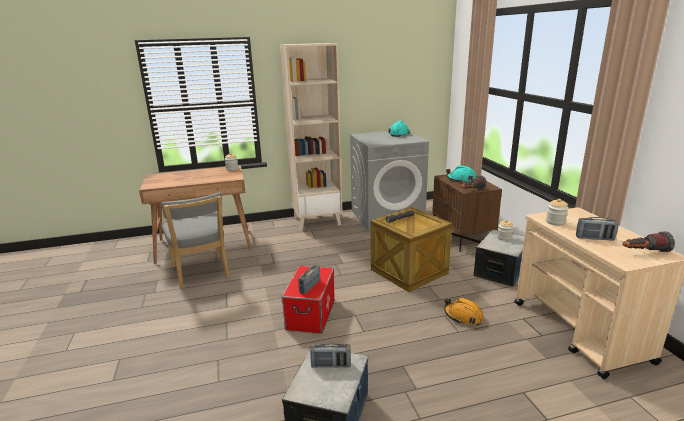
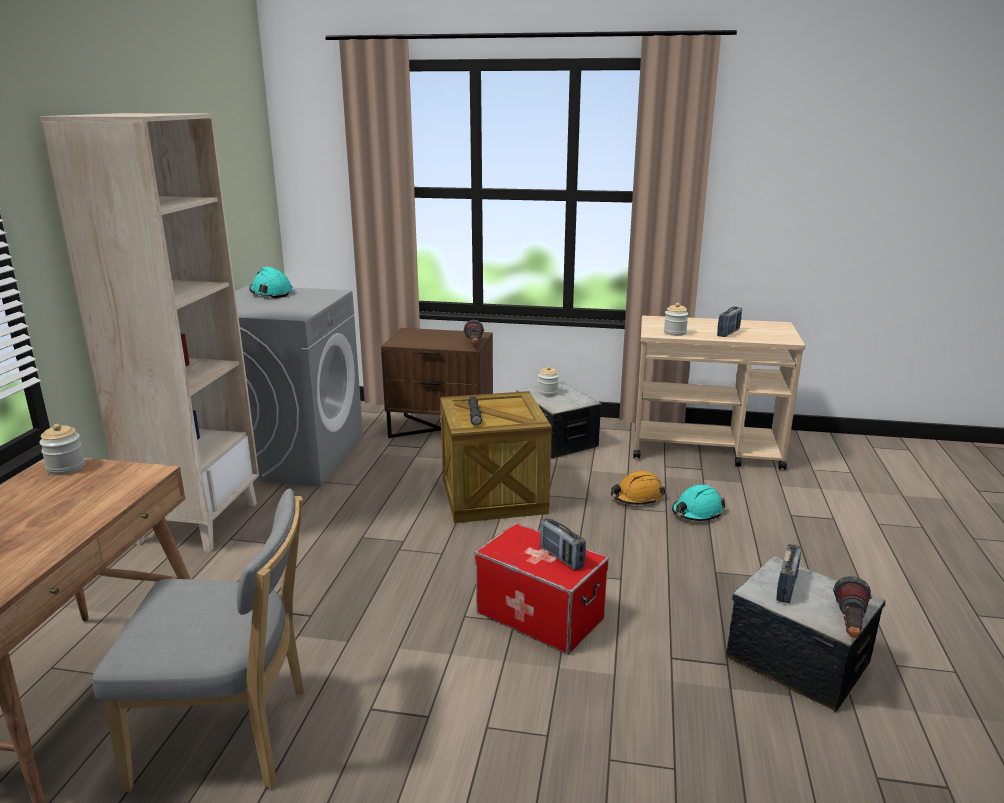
camera: 65 degrees left, 0 degrees up
turquoise hard hat [446,165,476,182] -> turquoise hard hat moved to [672,485,725,521]
flashlight [623,231,675,252] -> flashlight moved to [833,576,872,638]

